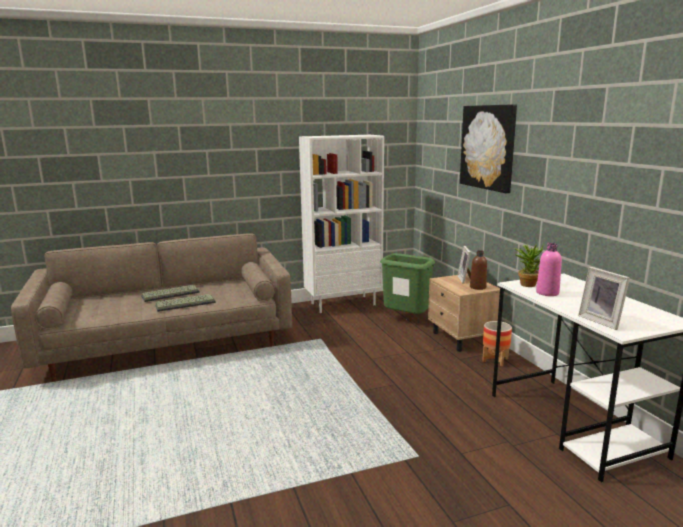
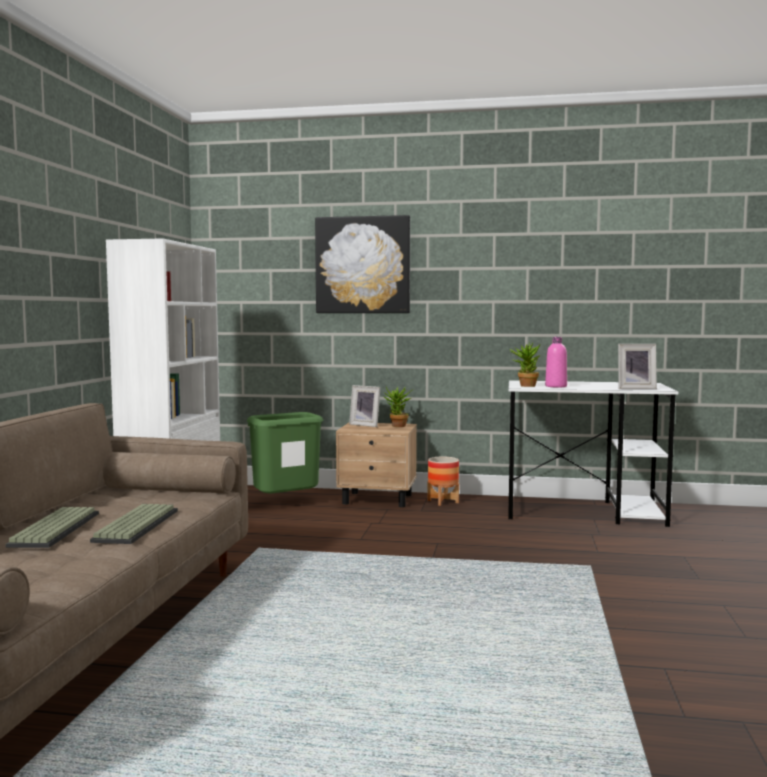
camera: 60 degrees left, 10 degrees down
brown bottle [470,250,487,290] -> potted plant [383,387,412,427]

